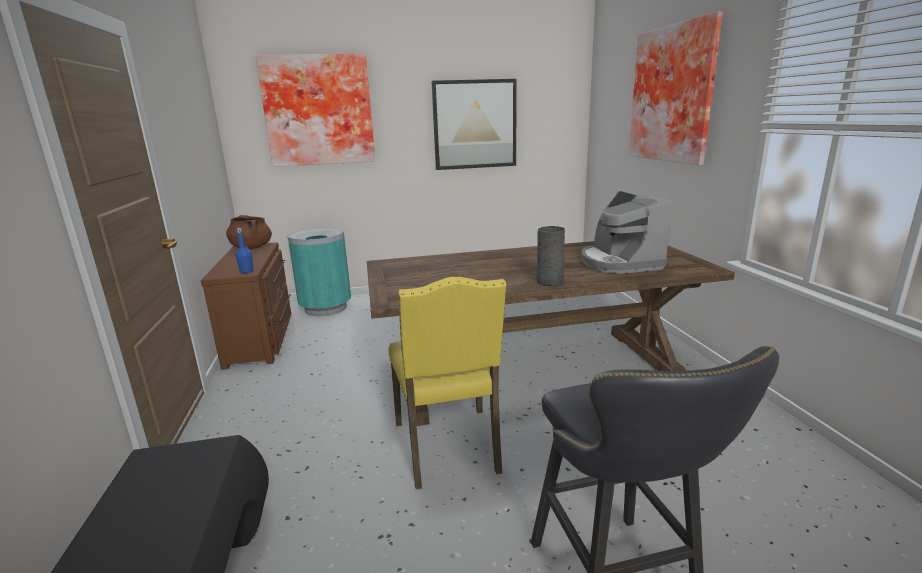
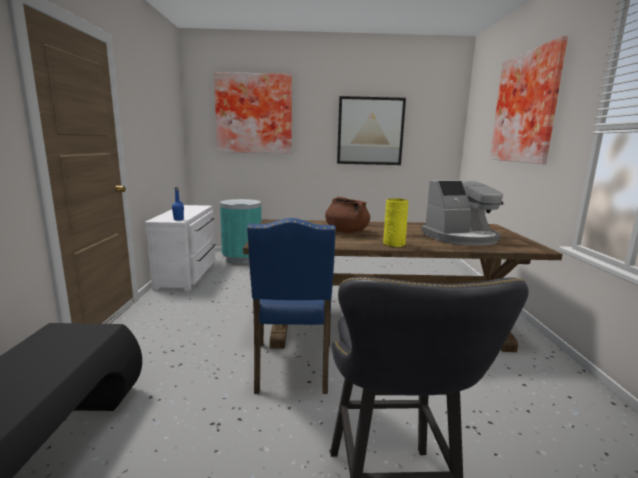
camera: 10 degrees right, 5 degrees down
brown dresser [201,242,291,370] -> white dresser [145,205,216,291]
brown cooking pot [226,215,272,249] -> brown cooking pot moved to [325,196,370,233]
yellow chair [388,277,507,489] -> blue chair [247,218,336,394]
grey vase [537,226,565,286] -> yellow vase [383,198,408,247]
coffee machine [581,191,672,274] -> coffee machine turned 105 degrees counterclockwise [421,180,504,246]

